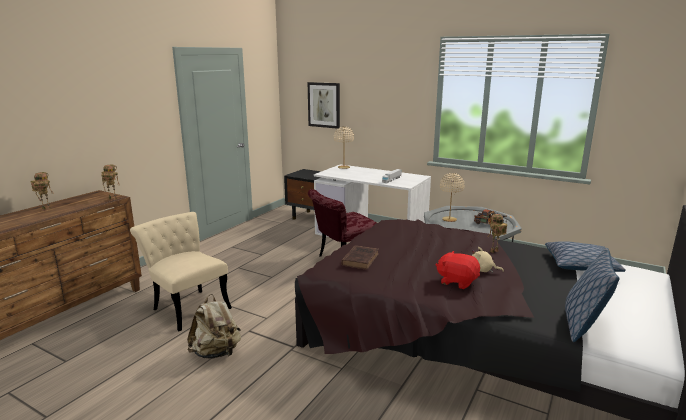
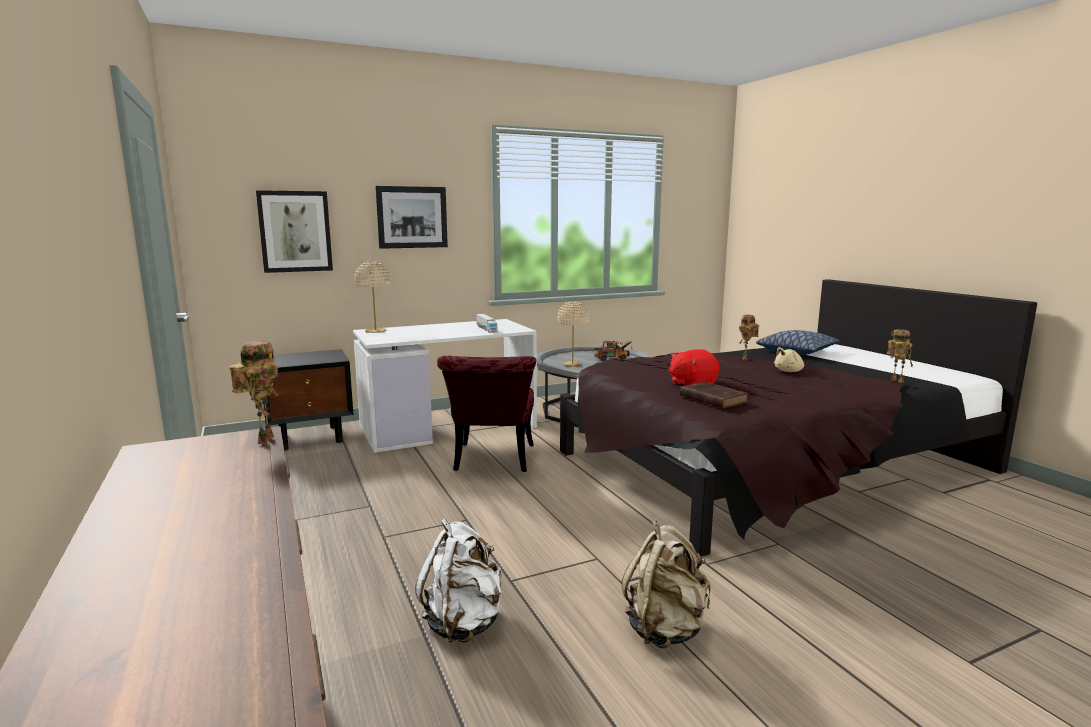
camera: 55 degrees left, 5 degrees down
toy robot [30,172,53,211] -> toy robot moved to [887,329,913,383]
beige chair [130,212,232,331] -> white backpack [415,519,502,643]
red plush toy [436,251,480,289] -> red plush toy moved to [670,349,719,386]
pillow [565,248,619,342] -> none
none -> picture [375,186,448,249]

